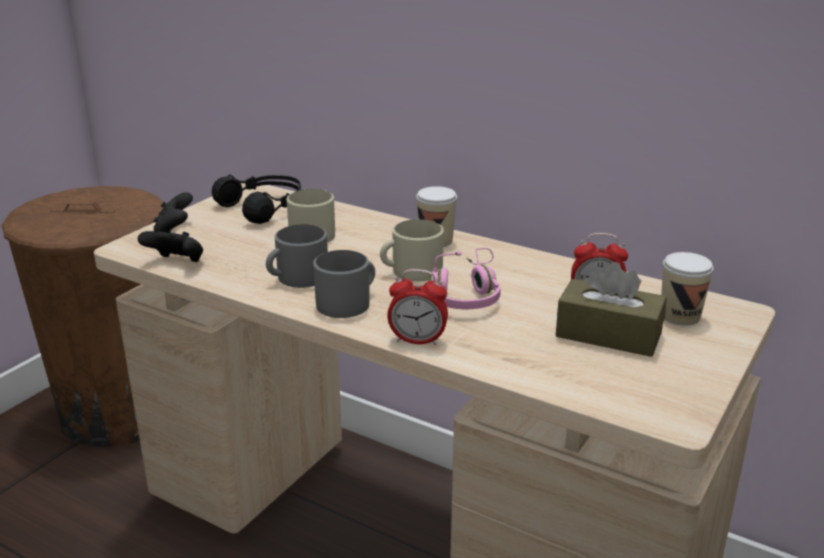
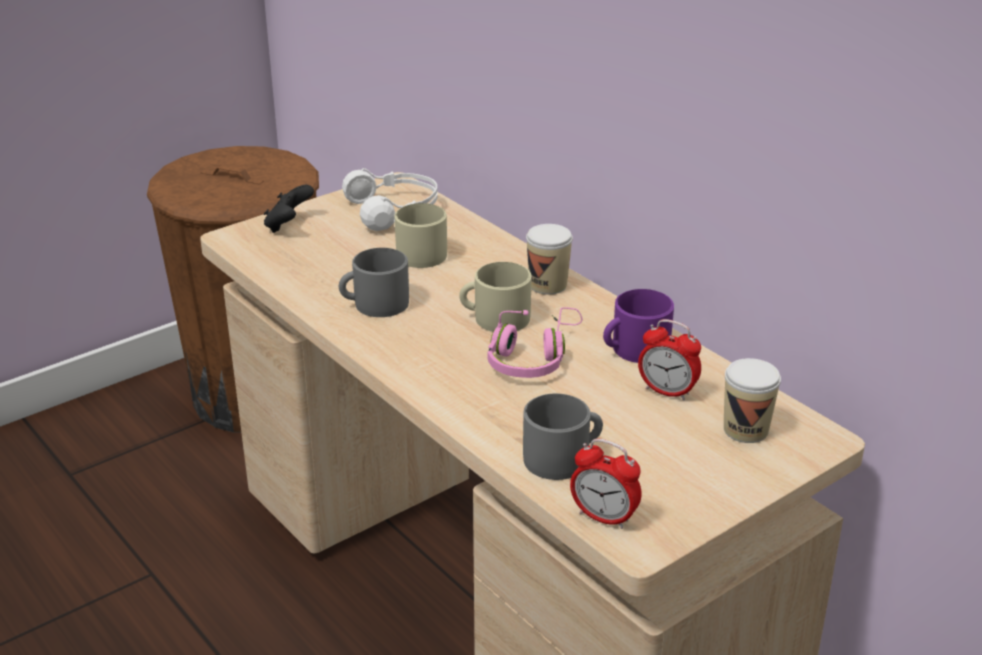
camera: 20 degrees right, 5 degrees up
black game controller [138,231,203,262] -> none
black headphones [212,174,301,224] -> white headphones [342,168,438,231]
grey mug [313,250,375,318] -> grey mug moved to [523,393,603,480]
alarm clock [387,269,448,346] -> alarm clock moved to [570,439,642,529]
brown tissue box [556,262,667,357] -> none
none -> purple mug [603,289,674,363]

